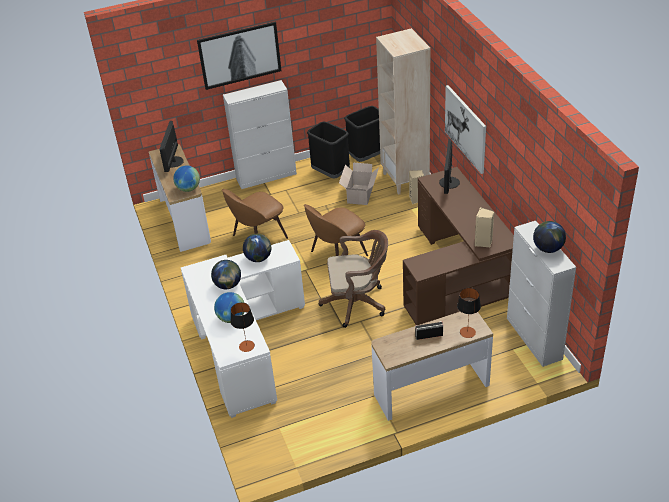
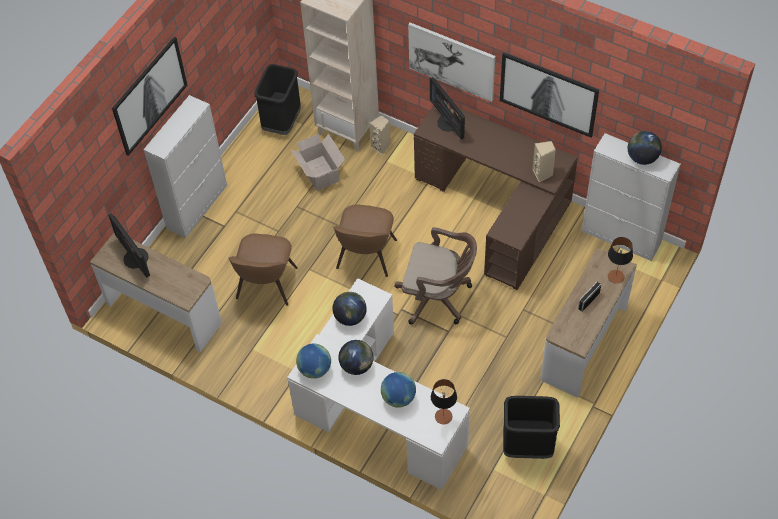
camera: 40 degrees left, 15 degrees up
globe [173,165,200,192] -> globe moved to [296,344,331,379]
black trash can [307,121,350,178] -> black trash can moved to [503,396,560,459]
brown office chair [319,230,388,328] -> brown office chair turned 60 degrees clockwise [394,227,477,324]
none -> picture [500,52,599,138]

